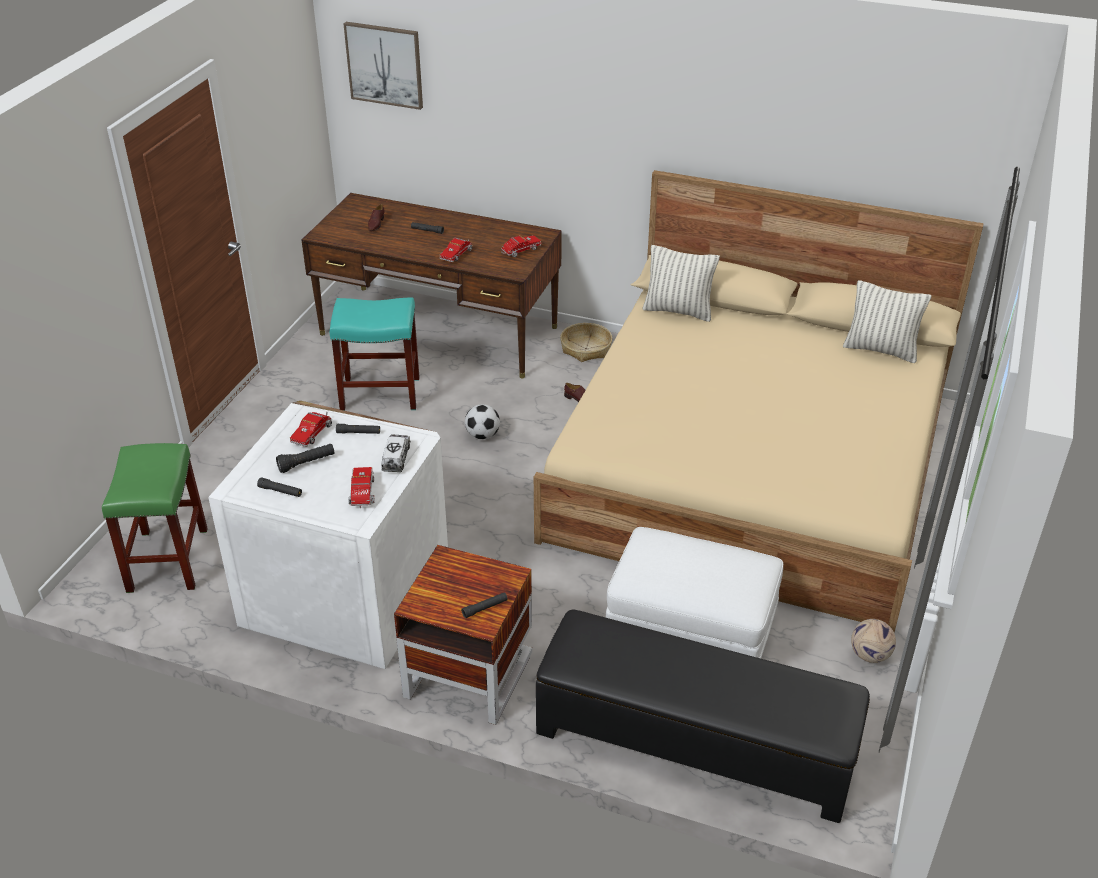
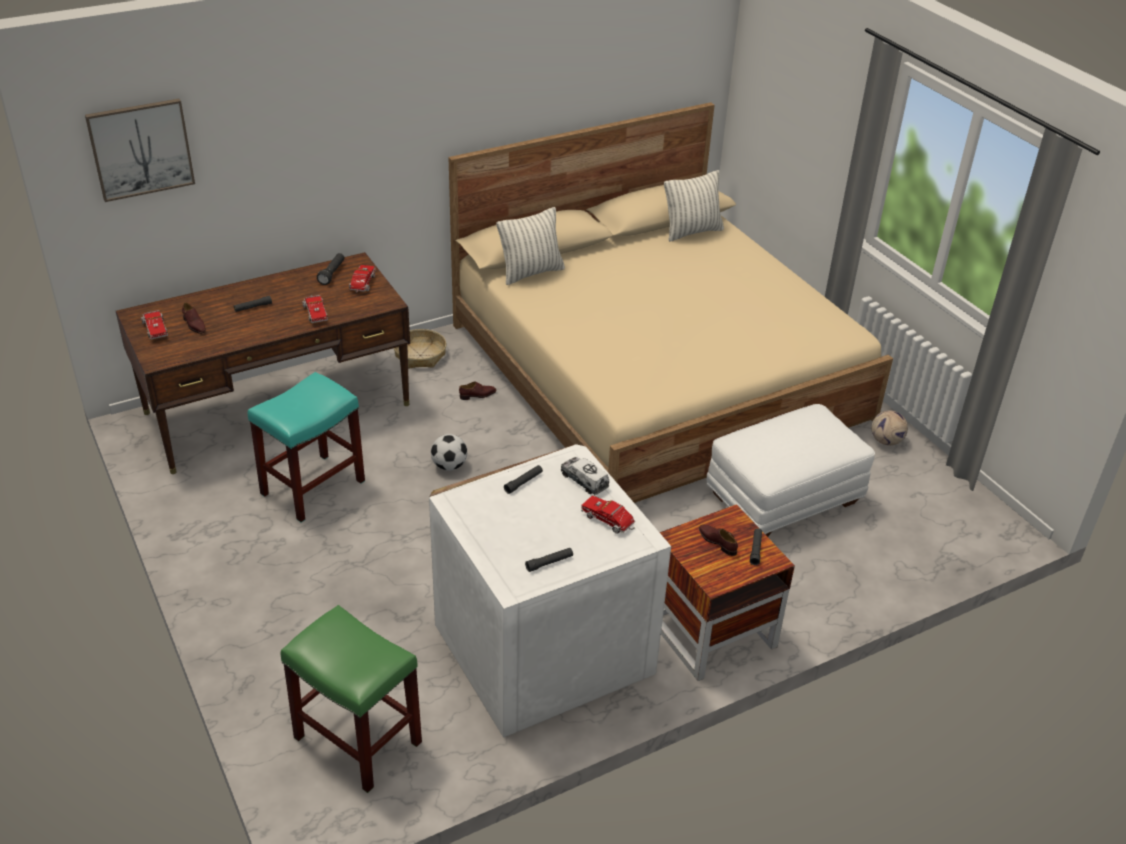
camera: 50 degrees left, 0 degrees up
black flashlight [276,444,334,473] -> black flashlight moved to [317,253,345,285]
toy truck [290,412,332,447] -> toy truck moved to [141,310,168,340]
black bench [536,609,870,823] -> none
none -> brown shoe [699,525,738,556]

